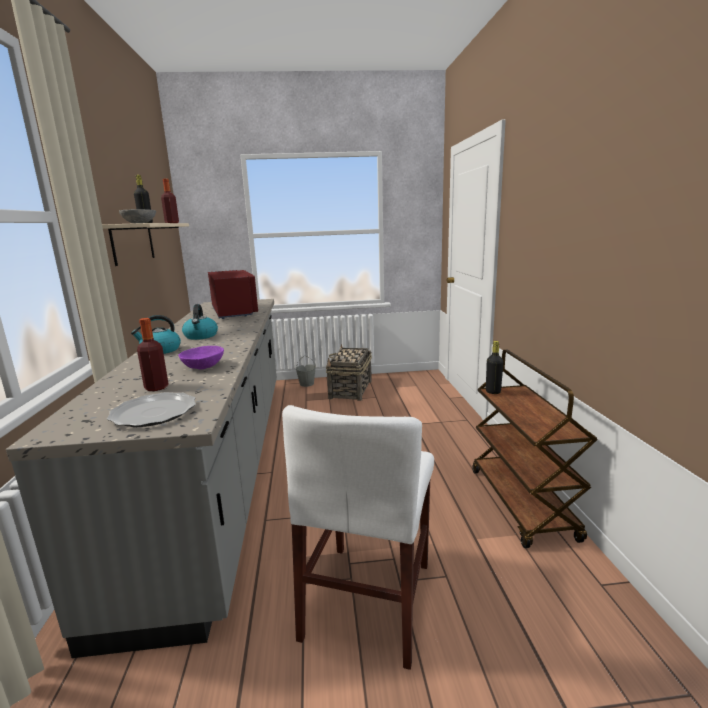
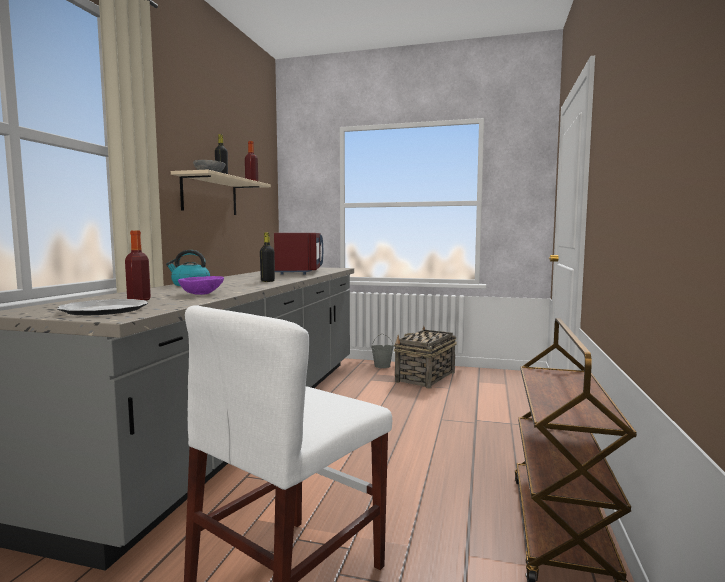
camera: 20 degrees right, 10 degrees down
kettle [182,304,218,340] -> none
black bottle [486,341,503,394] -> black bottle moved to [260,232,275,282]

